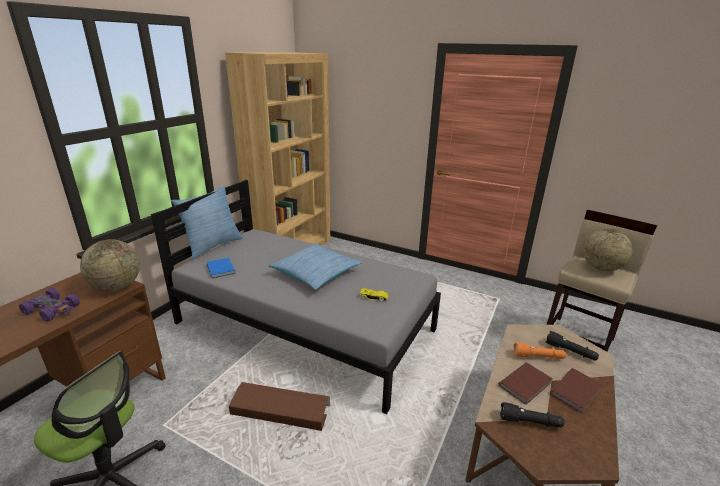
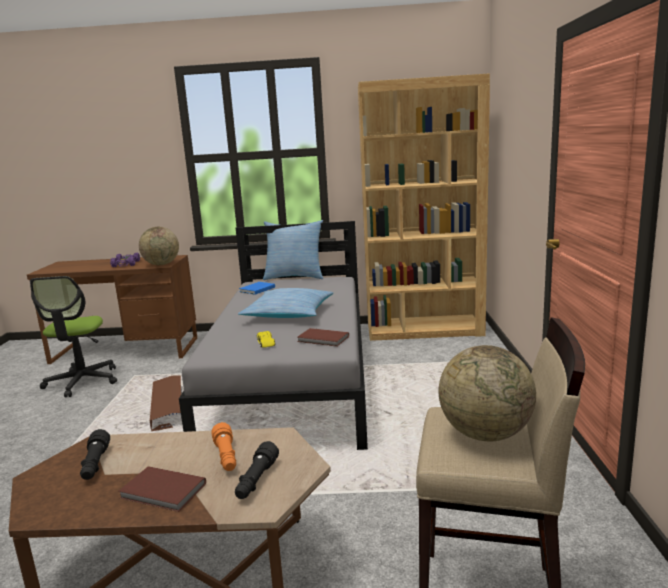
camera: 65 degrees right, 10 degrees down
brown book [499,362,553,405] -> brown book moved to [298,328,349,347]

